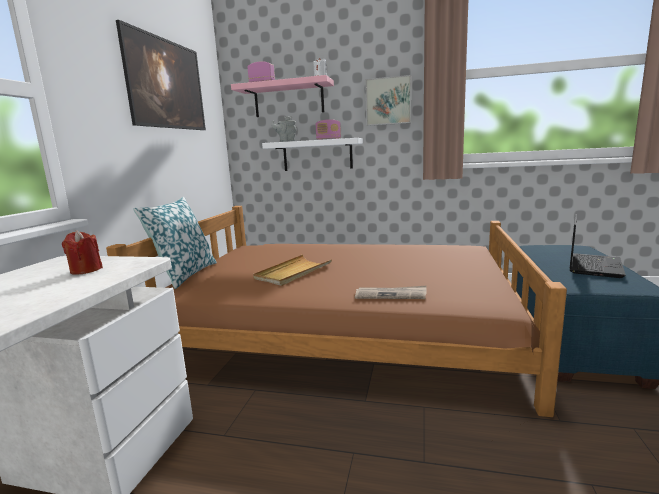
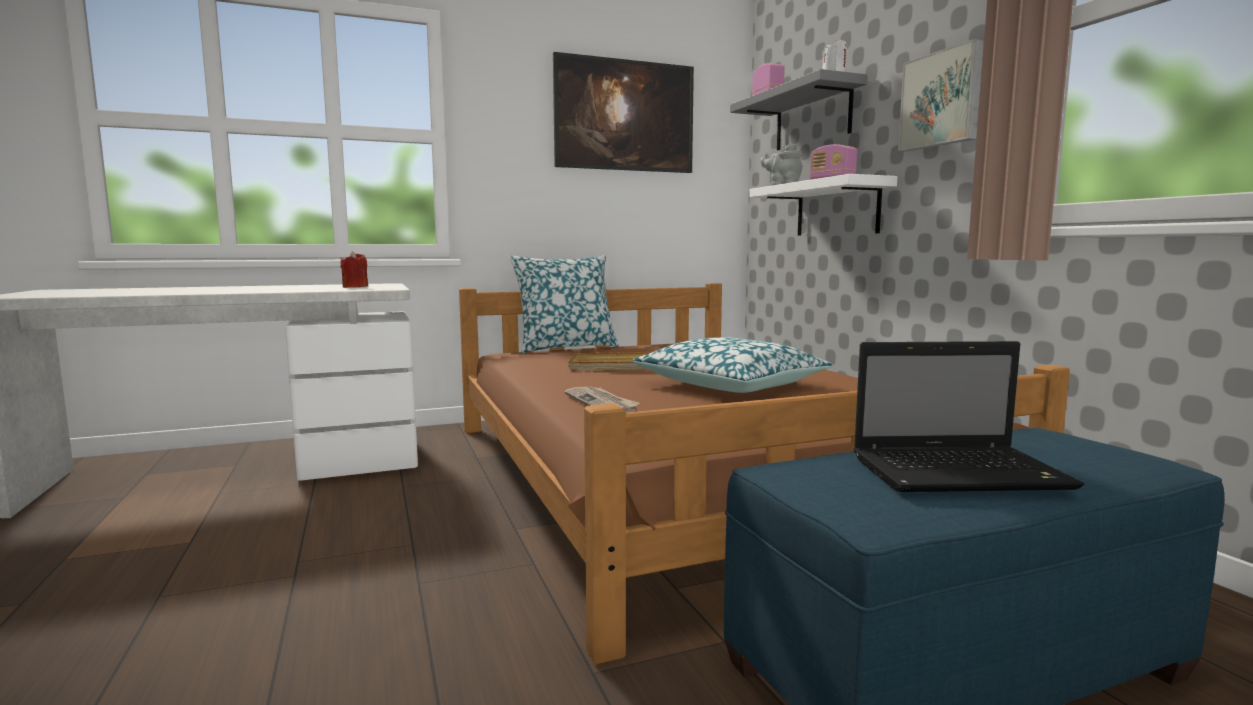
camera: 55 degrees right, 5 degrees down
pink shelf [231,75,334,117] -> grey shelf [730,69,868,150]
none -> pillow [632,337,833,393]

